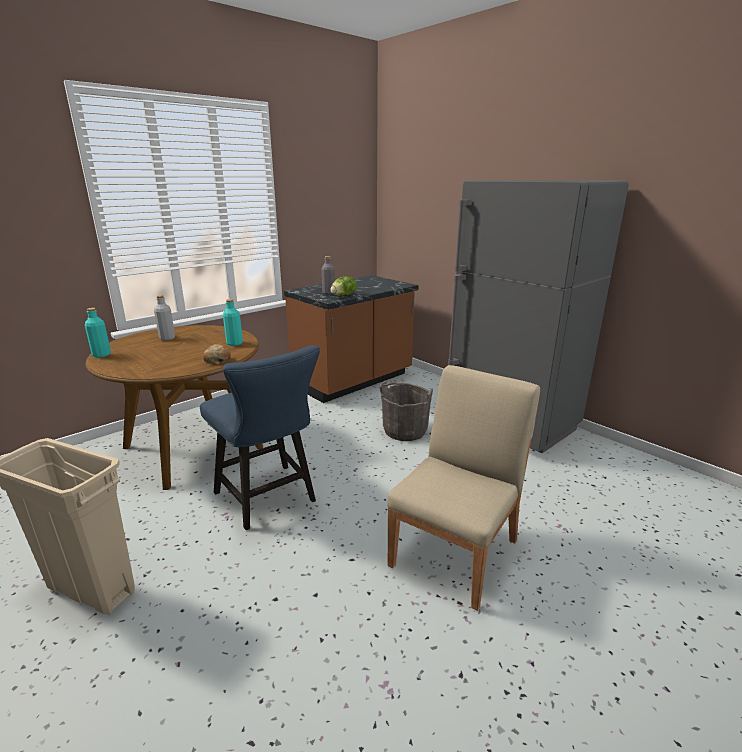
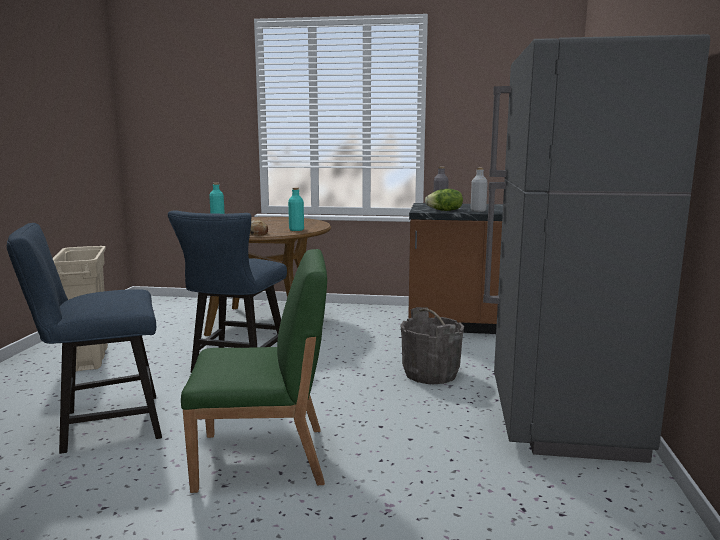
camera: 50 degrees right, 10 degrees down
grey bottle [154,295,175,341] -> grey bottle moved to [470,168,488,212]
beige chair [387,365,540,611] -> green chair [181,249,327,493]
none -> blue chair [7,223,162,454]

